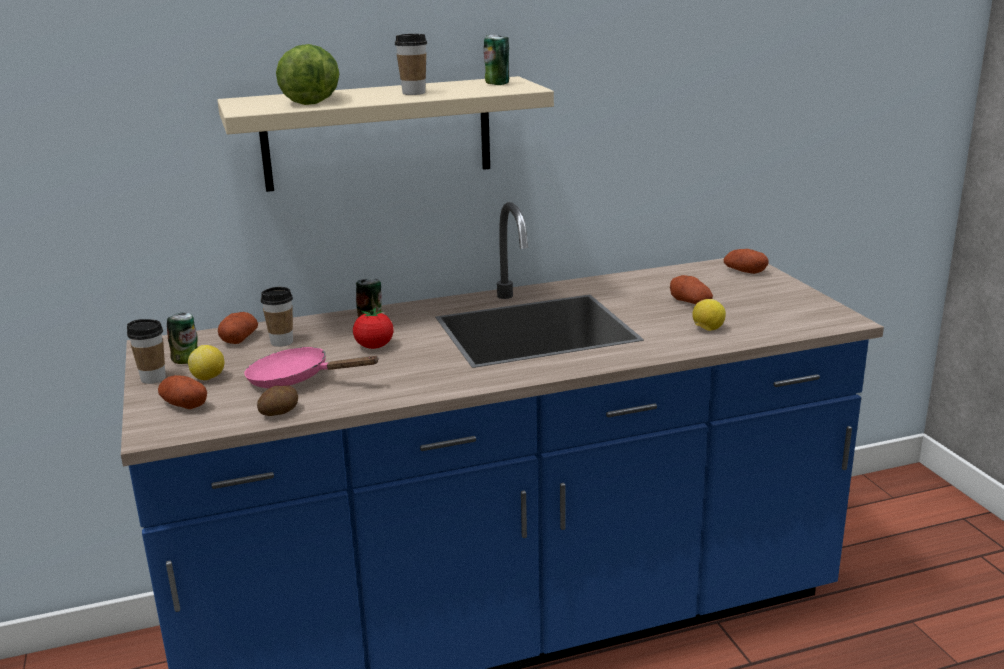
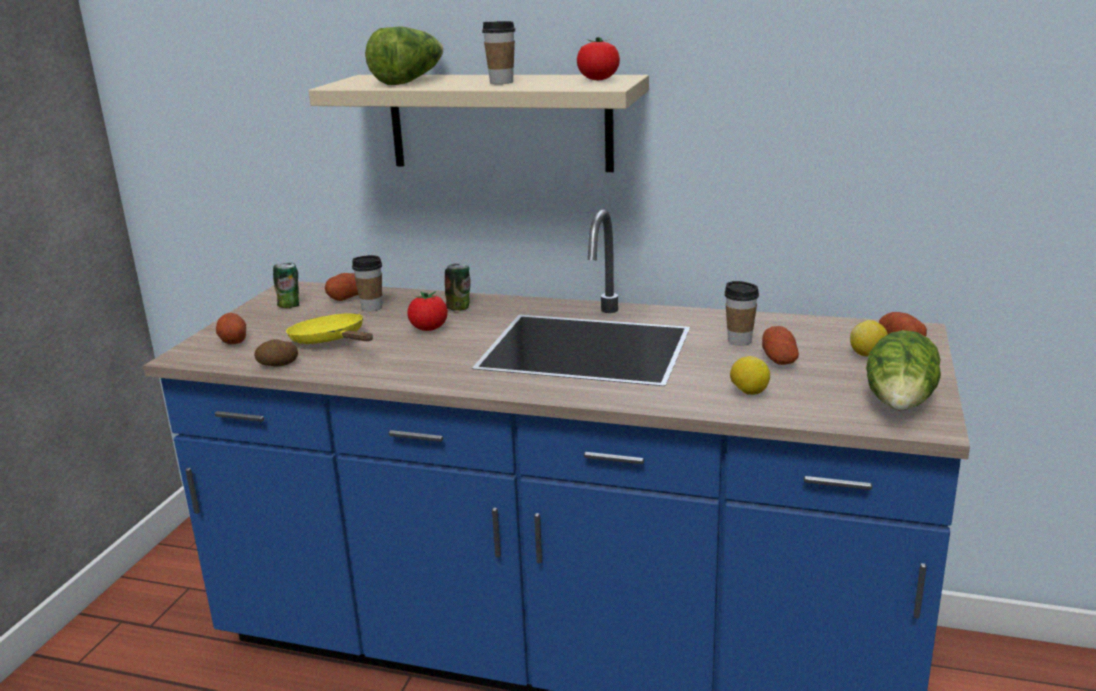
camera: 35 degrees right, 0 degrees up
cup [127,319,166,384] -> cup moved to [724,281,759,346]
lemon [188,345,224,380] -> lemon moved to [850,320,888,356]
pink frying pan [244,347,379,388] -> yellow frying pan [286,313,373,344]
can [484,35,509,85] -> tomato [577,37,620,80]
none -> lettuce [866,330,941,410]

